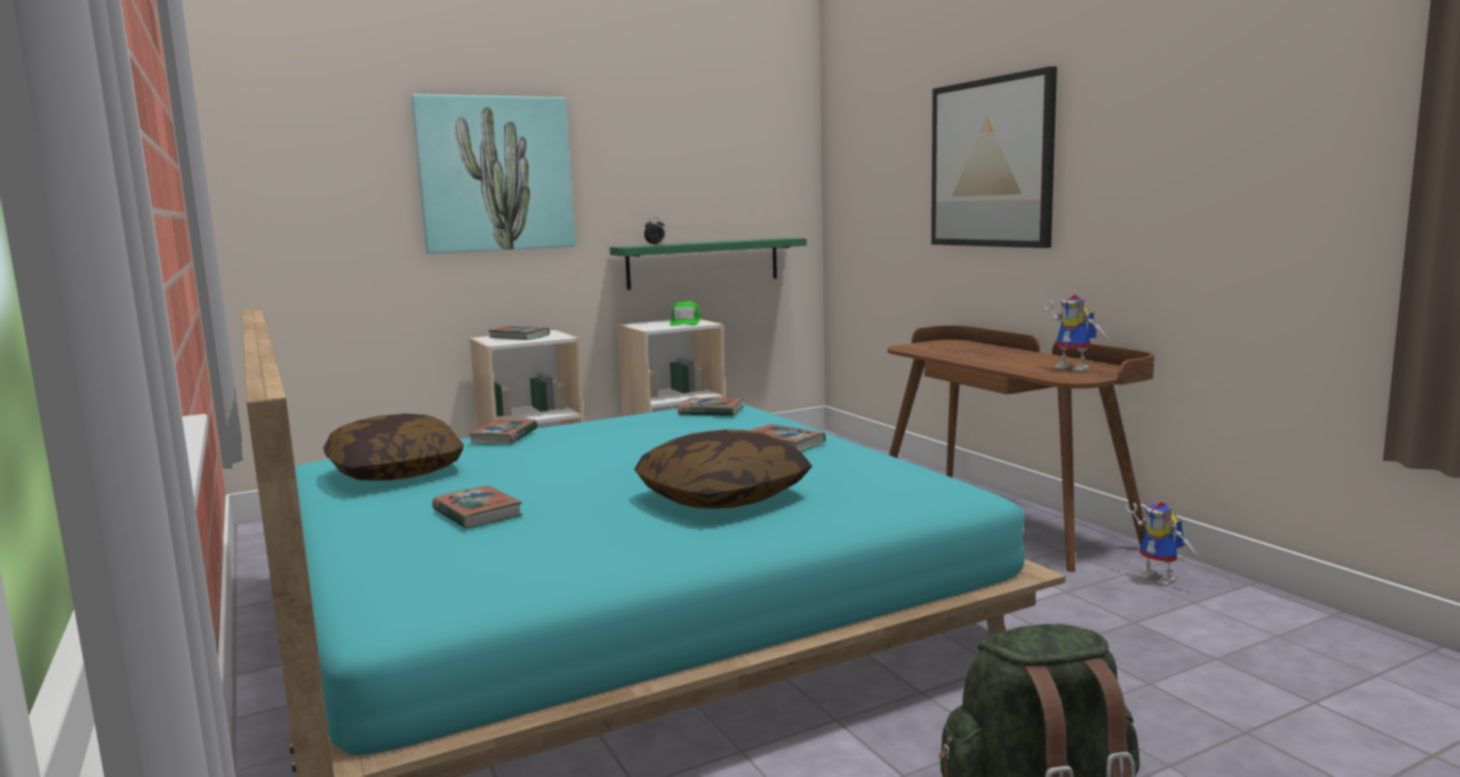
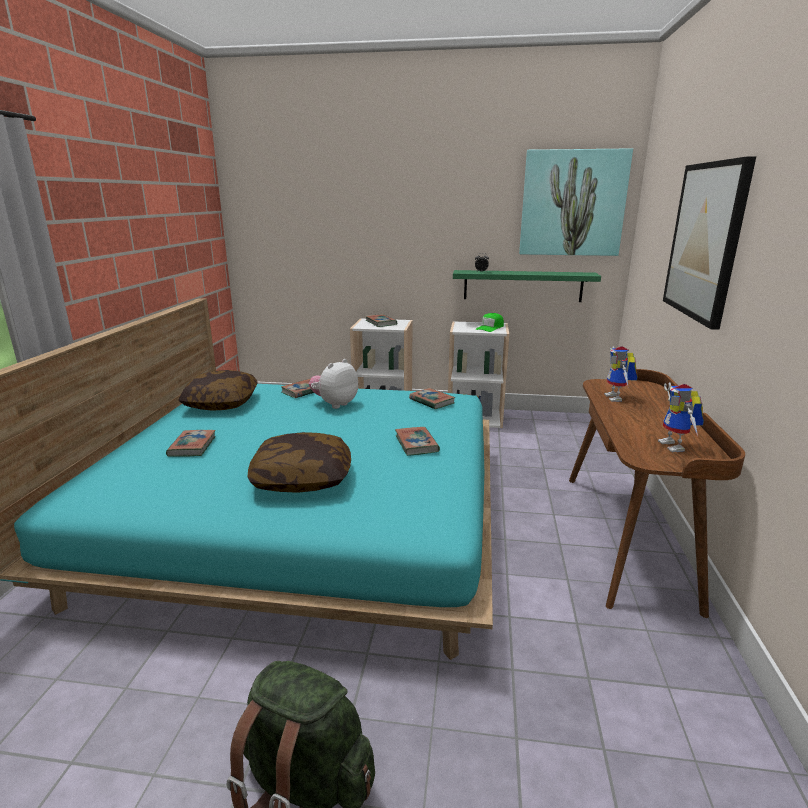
camera: 35 degrees right, 10 degrees up
picture [412,94,575,254] -> picture moved to [519,148,633,256]
toy robot [1125,502,1201,586] -> toy robot moved to [604,346,638,402]
none -> plush toy [309,359,358,409]

